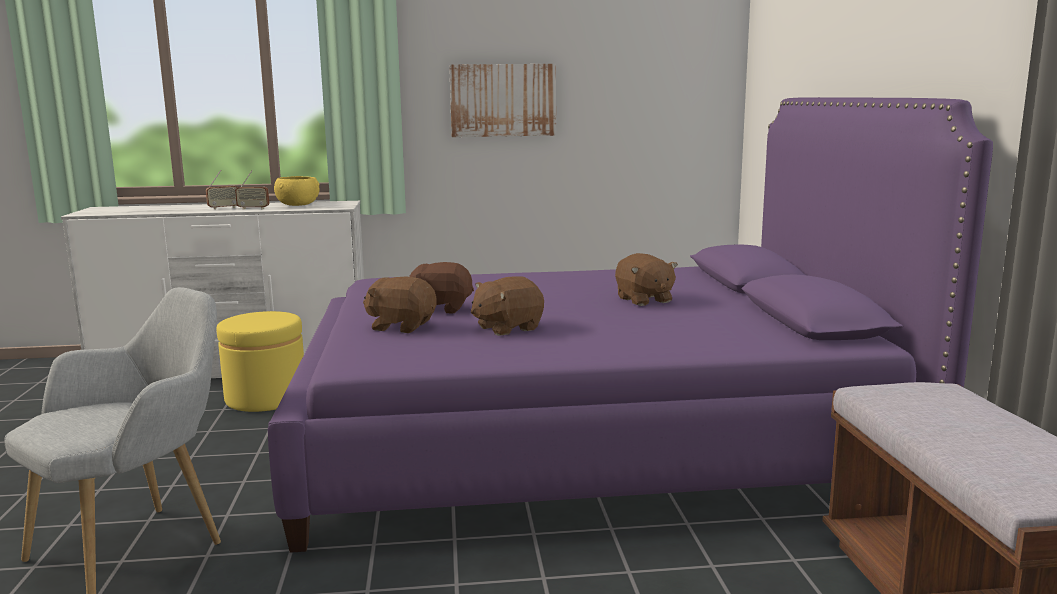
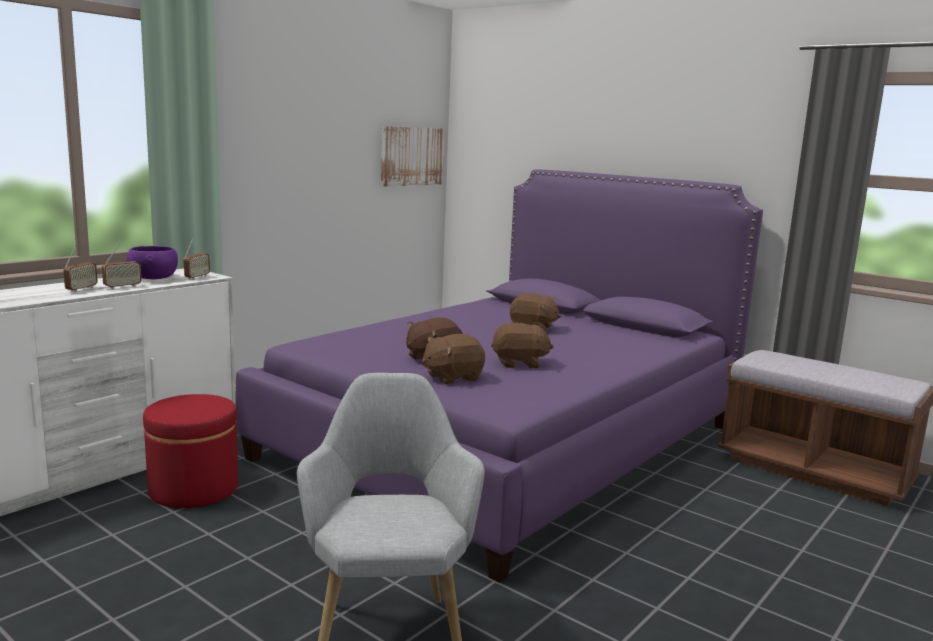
camera: 45 degrees left, 0 degrees up
yellow ottoman [217,311,304,412] -> red ottoman [143,394,238,508]
yellow bowl [274,176,320,206] -> purple bowl [126,246,178,279]
picture [449,64,556,137] -> picture moved to [381,126,444,187]
brown plush toy [471,276,544,336] -> brown plush toy turned 105 degrees counterclockwise [491,323,554,368]
none -> radio [184,238,210,280]

